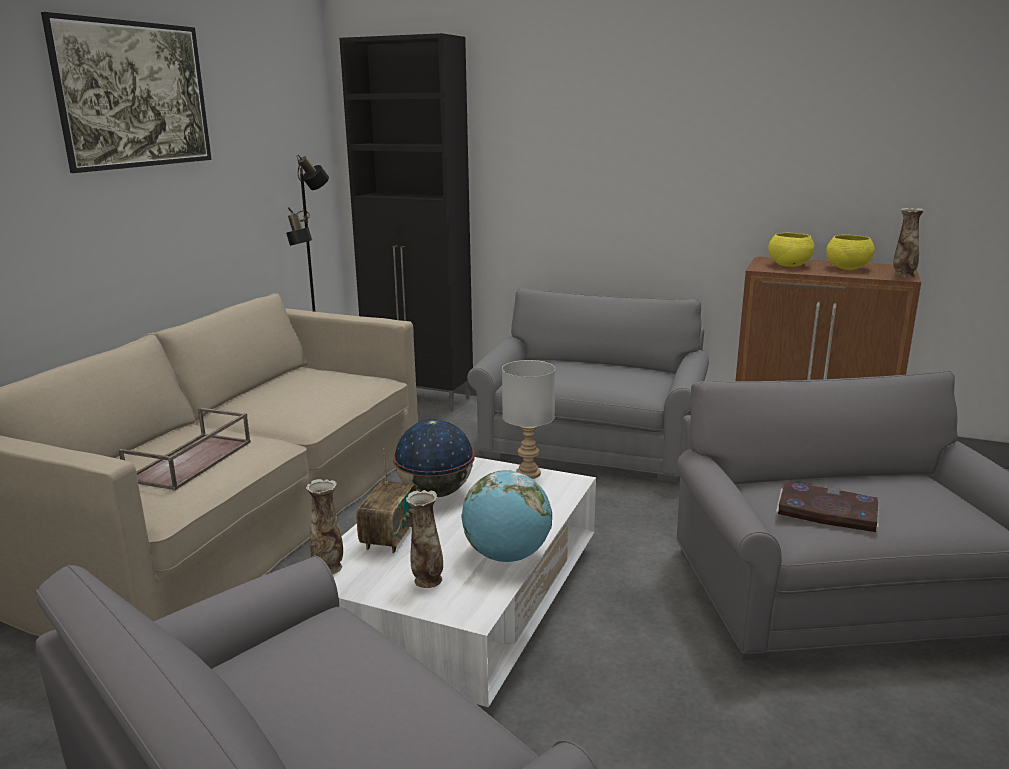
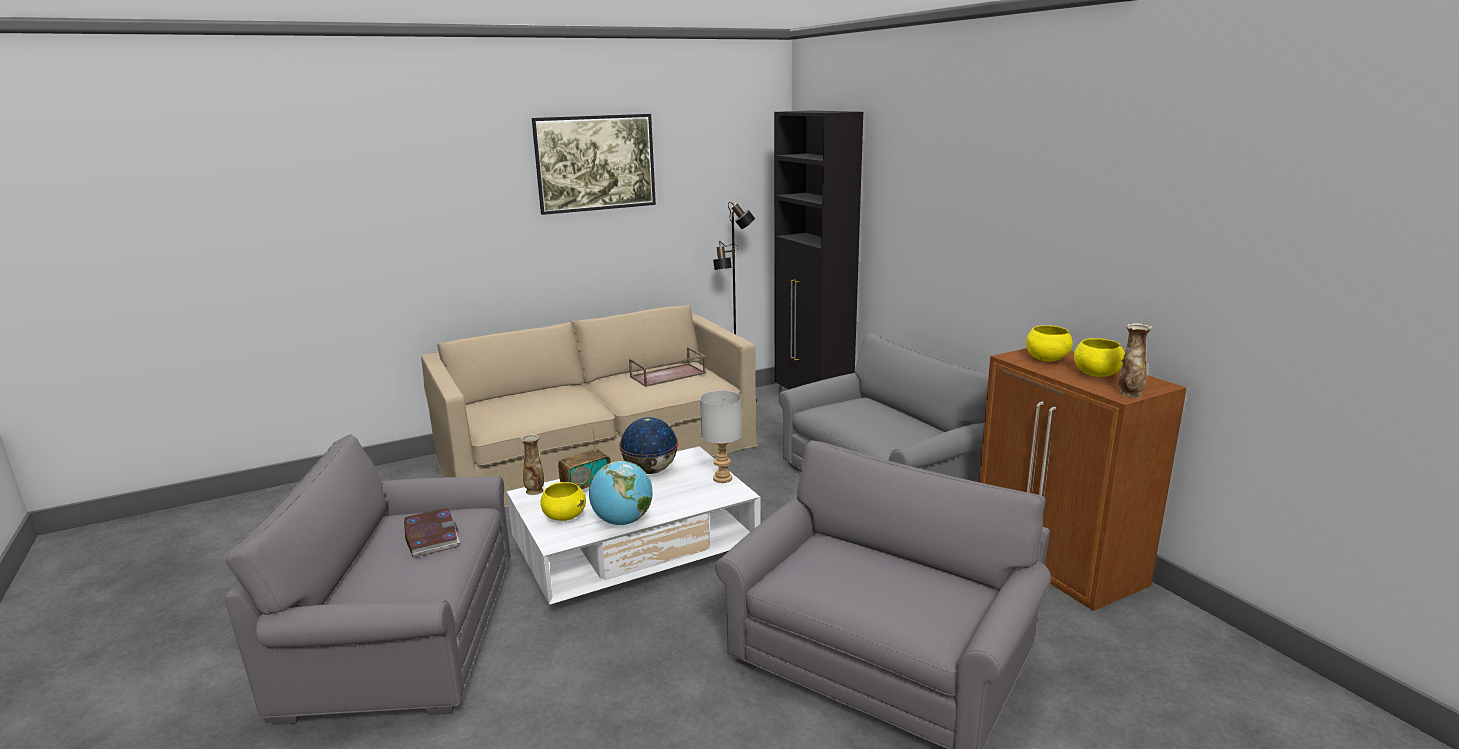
camera: 40 degrees right, 0 degrees up
brown tray [119,408,251,491] -> brown tray moved to [629,347,706,387]
vase [406,490,443,588] -> yellow bowl [540,482,586,521]
book [776,481,879,532] -> book moved to [404,508,460,558]

